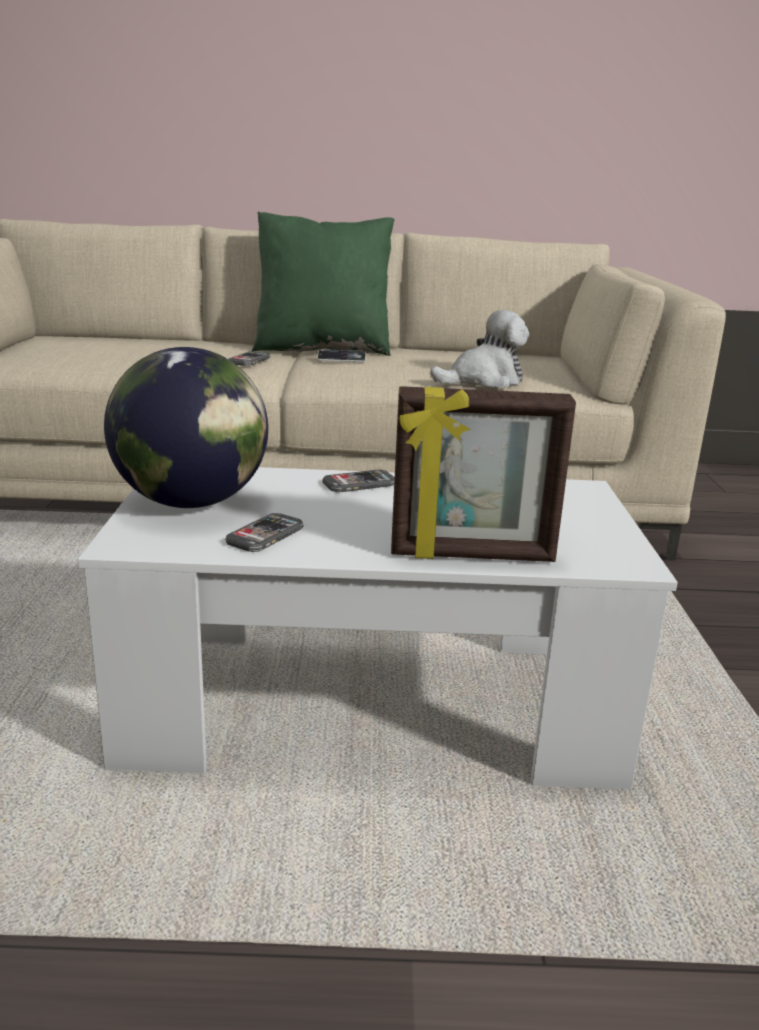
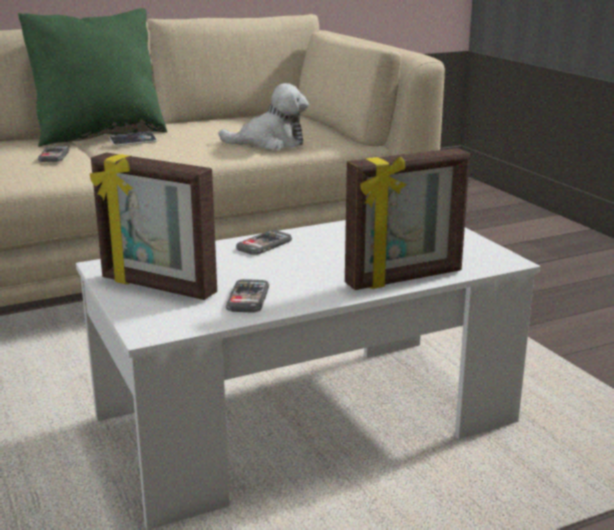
camera: 25 degrees left, 0 degrees up
globe [104,347,268,508] -> picture frame [90,153,217,300]
plush toy [430,310,529,388] -> plush toy turned 45 degrees clockwise [219,83,309,150]

